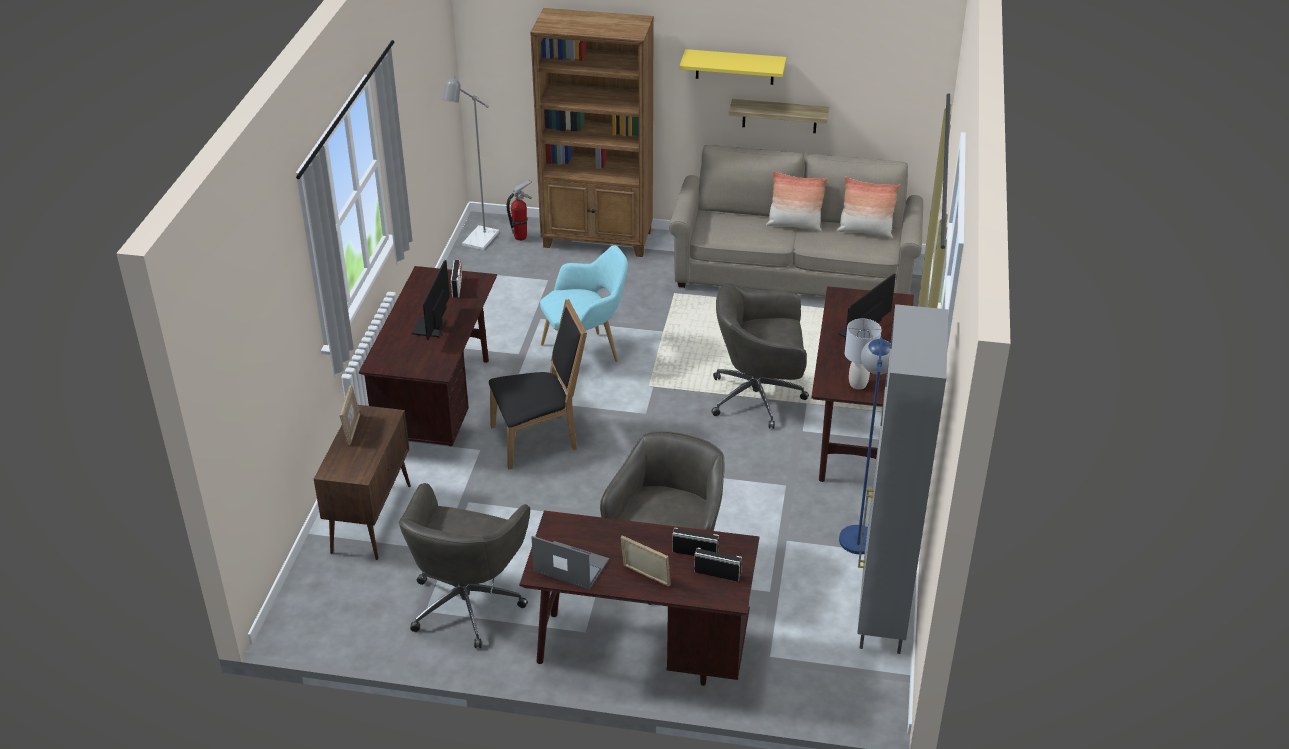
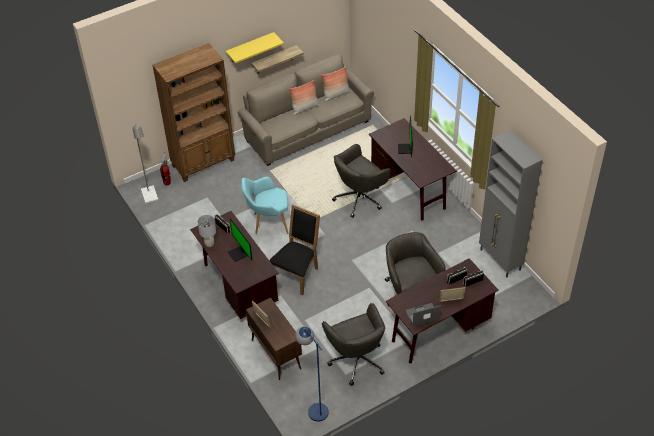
camera: 40 degrees left, 10 degrees up
turquoise armchair [540,245,628,362] -> turquoise armchair turned 120 degrees counterclockwise [241,177,288,234]
blue floor lamp [839,337,890,554] -> blue floor lamp moved to [295,326,329,421]
grey table lamp [845,319,881,390] -> grey table lamp moved to [197,215,216,247]

